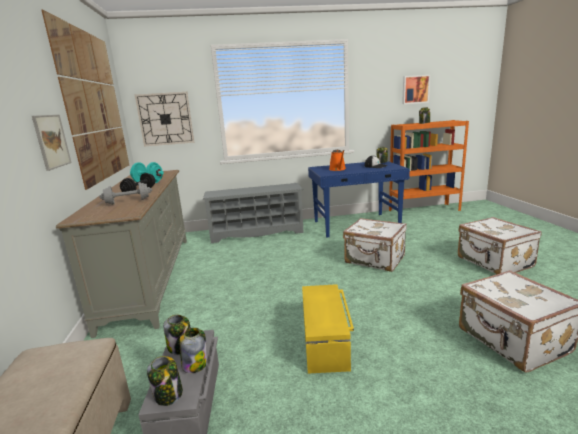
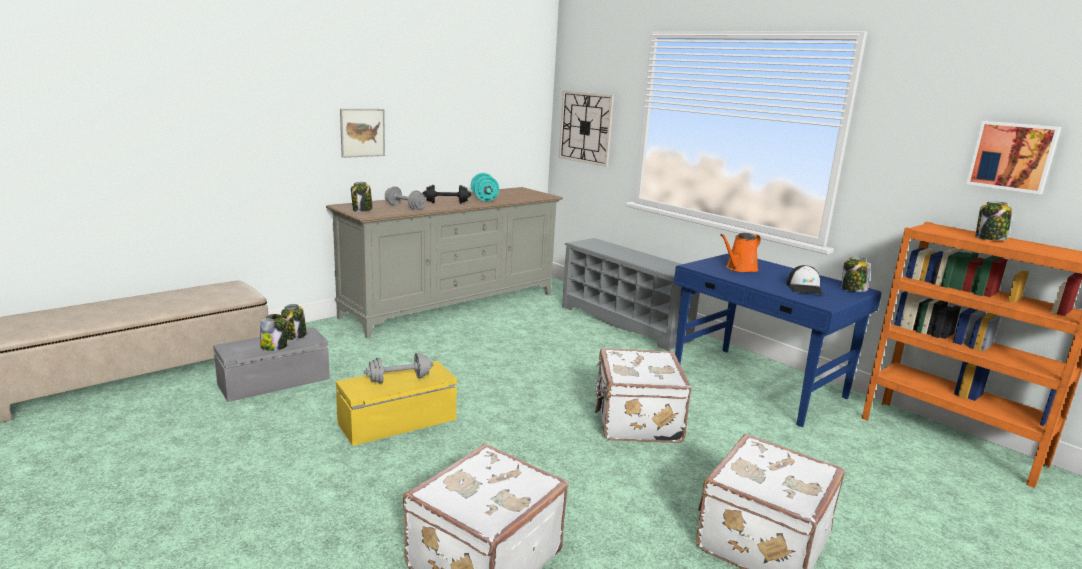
camera: 55 degrees right, 0 degrees up
picture [42,10,129,190] -> none
jar [147,356,183,406] -> jar moved to [351,182,373,212]
none -> grey dumbbell [364,353,433,383]

